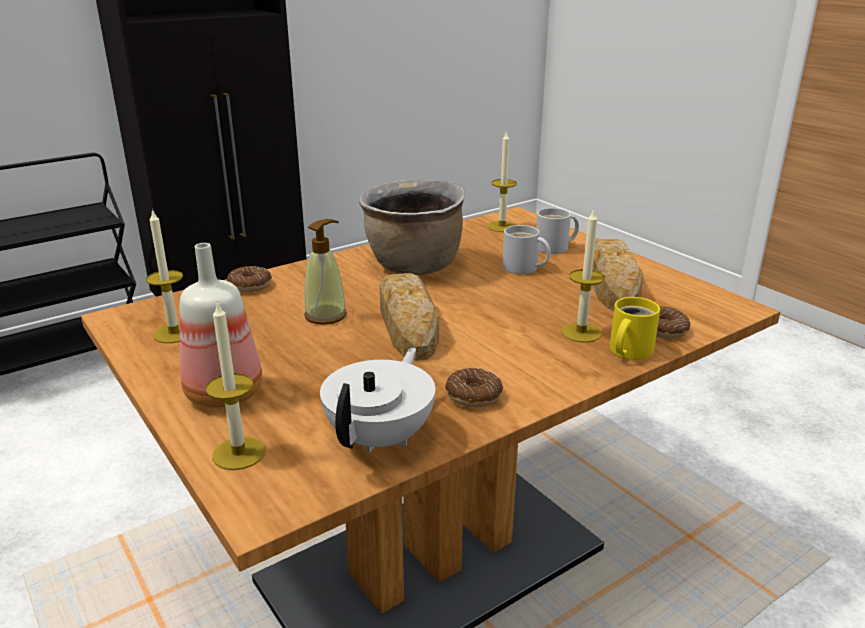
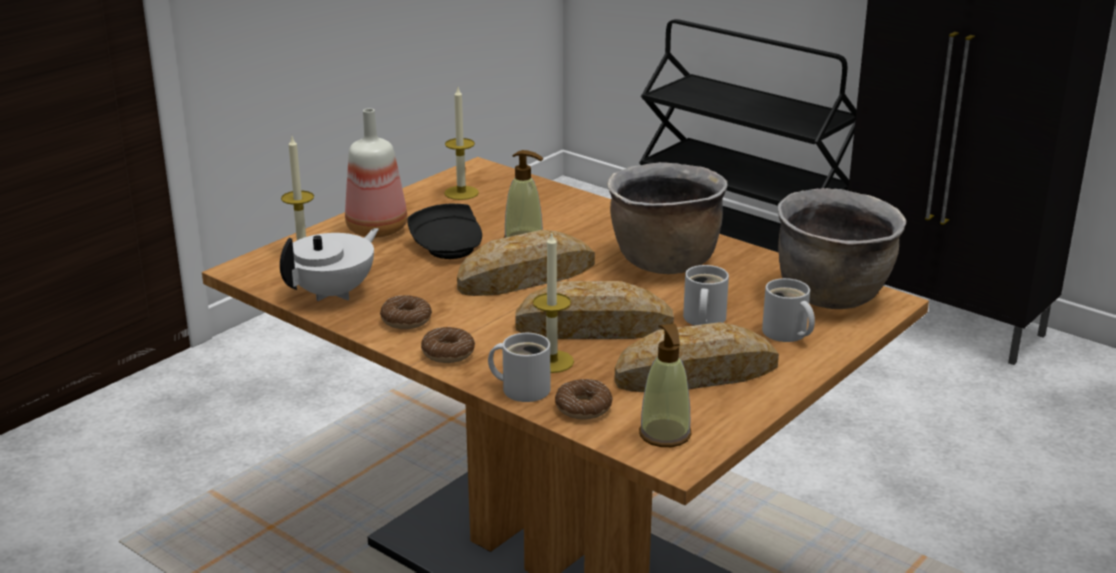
camera: 75 degrees right, 0 degrees up
donut [227,266,272,292] -> donut moved to [421,327,475,363]
white teapot [320,348,435,453] -> white teapot turned 60 degrees counterclockwise [280,228,379,301]
candle [488,131,517,232] -> brown cooking pot [778,188,907,309]
yellow mug [610,297,660,360] -> white mug [488,333,550,402]
none -> black plate [407,203,482,259]
none -> bread [515,281,674,339]
none -> soap dispenser [639,324,692,447]

